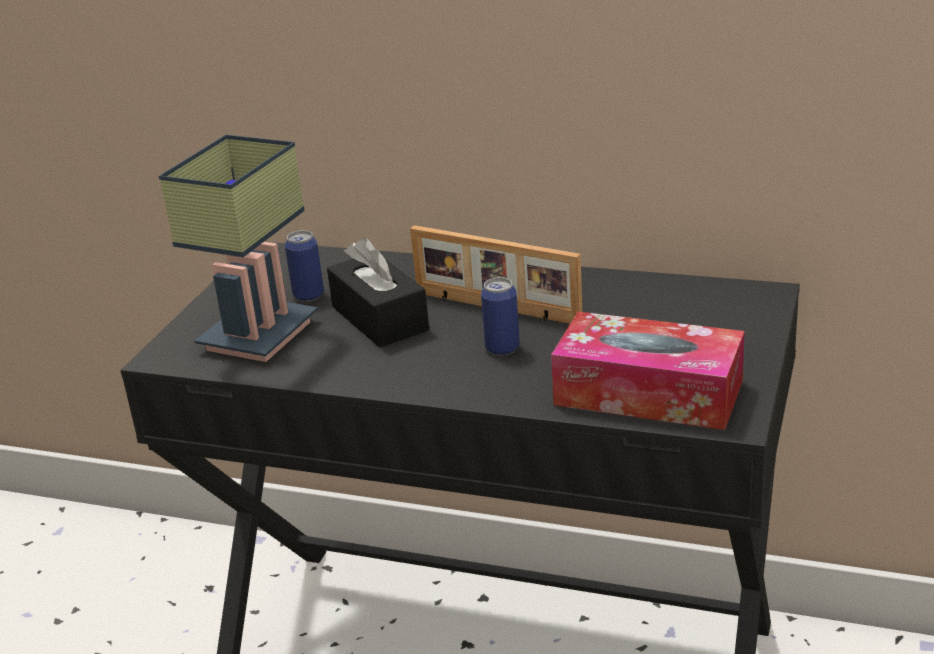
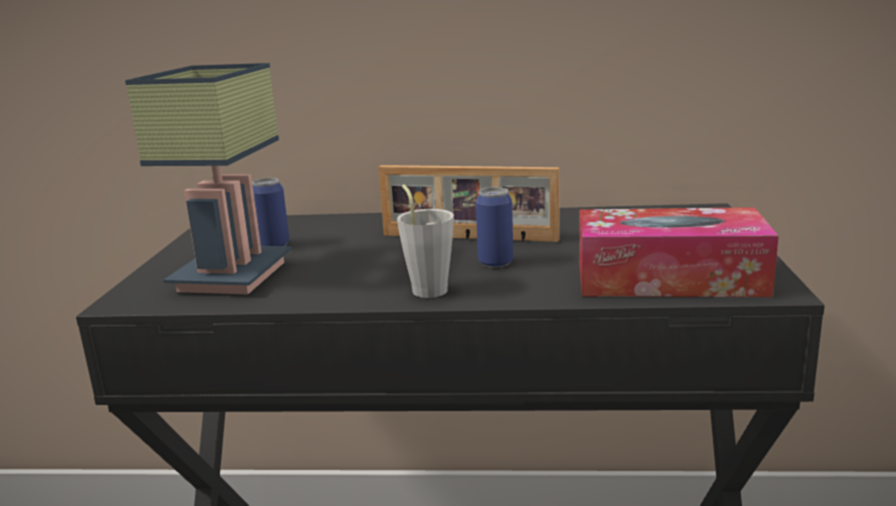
camera: 15 degrees left, 10 degrees down
black tissue box [327,237,429,347] -> none
none -> grey cup [397,184,454,298]

